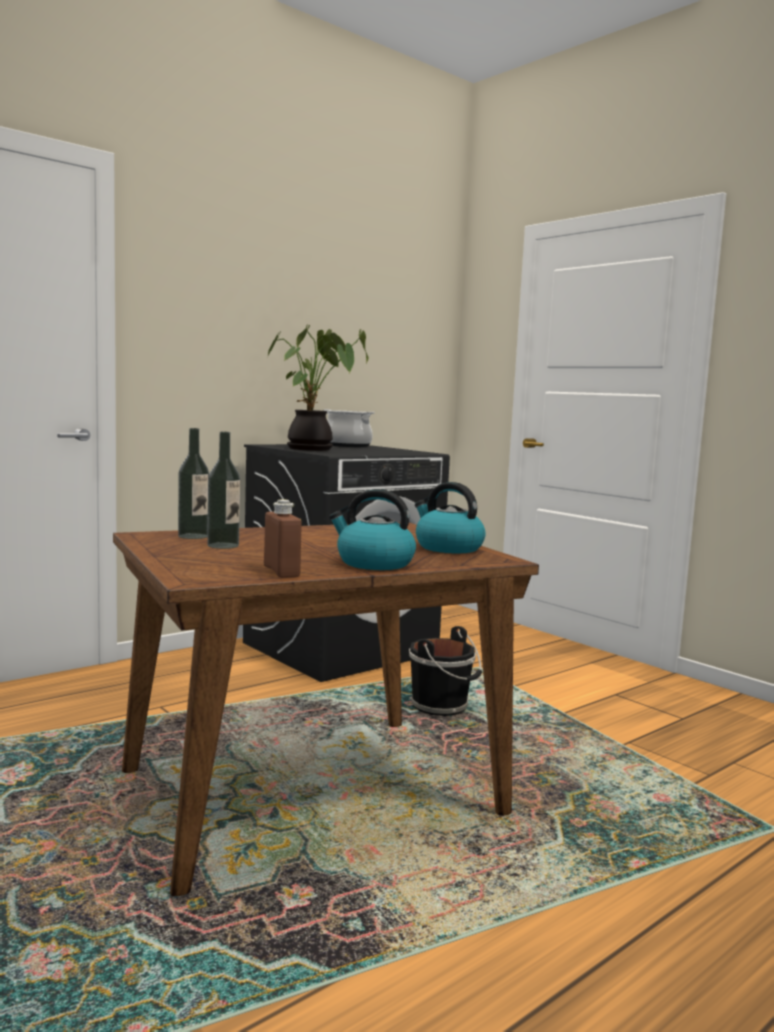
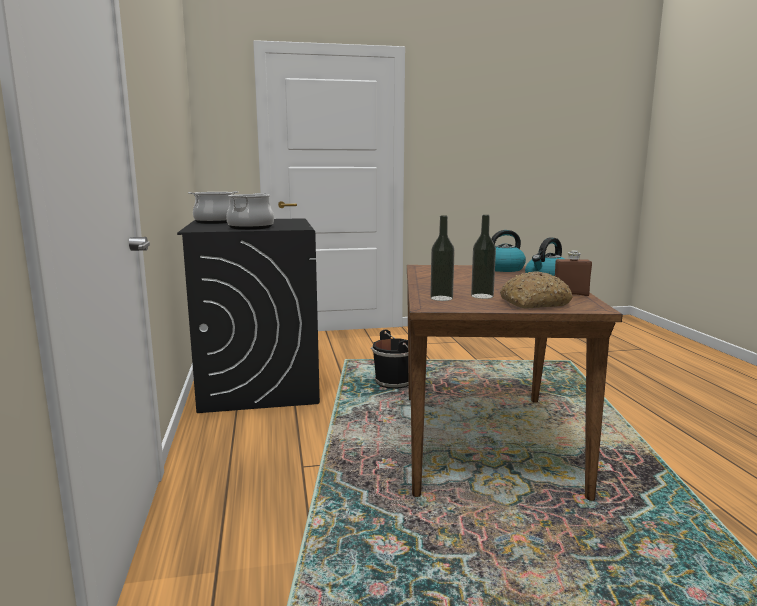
camera: 60 degrees left, 5 degrees up
potted plant [268,325,369,451] -> cooking pot [226,193,274,230]
none -> bread [500,271,573,308]

